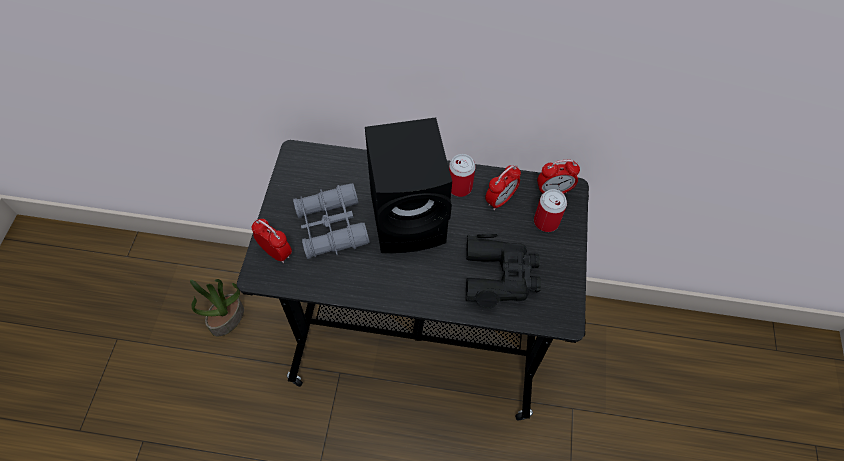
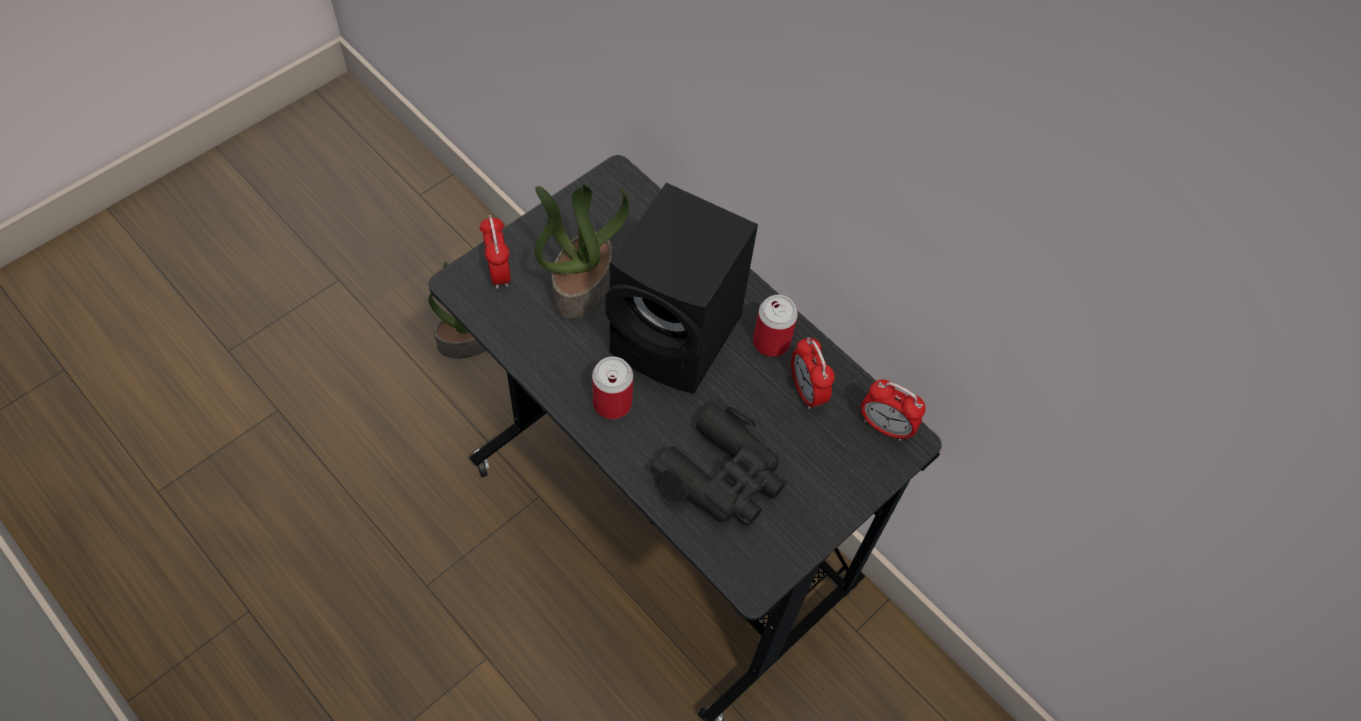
camera: 35 degrees right, 0 degrees up
grey binoculars [293,183,370,259] -> potted plant [534,184,629,320]
alarm clock [485,165,521,210] -> alarm clock turned 75 degrees clockwise [791,337,835,409]
can [534,189,567,232] -> can moved to [592,356,633,419]

